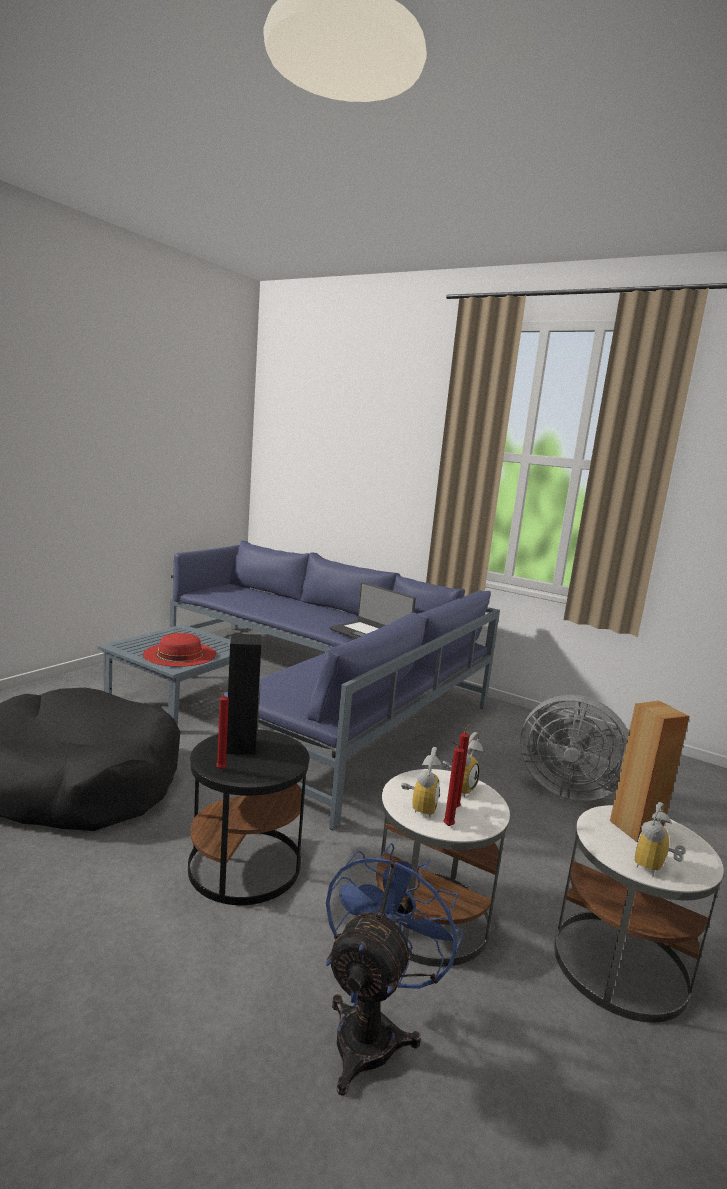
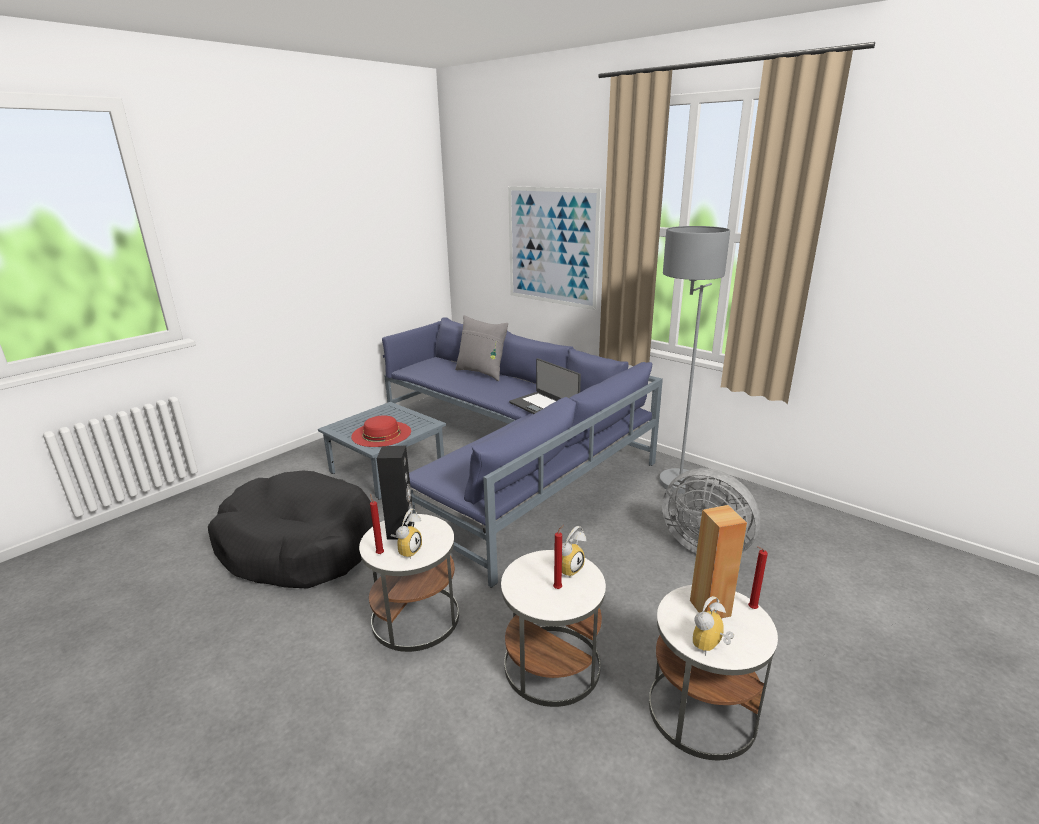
camera: 10 degrees right, 10 degrees up
black side table [188,729,309,905] -> white side table [359,514,459,652]
blue fan [326,843,463,1096] -> none
alarm clock [401,747,442,817] -> alarm clock moved to [391,508,422,559]
red candle [443,741,464,826] -> red candle moved to [748,546,768,609]
none -> grey pillow [455,315,508,381]
none -> picture [508,186,601,310]
none -> grey floor lamp [659,226,730,494]

